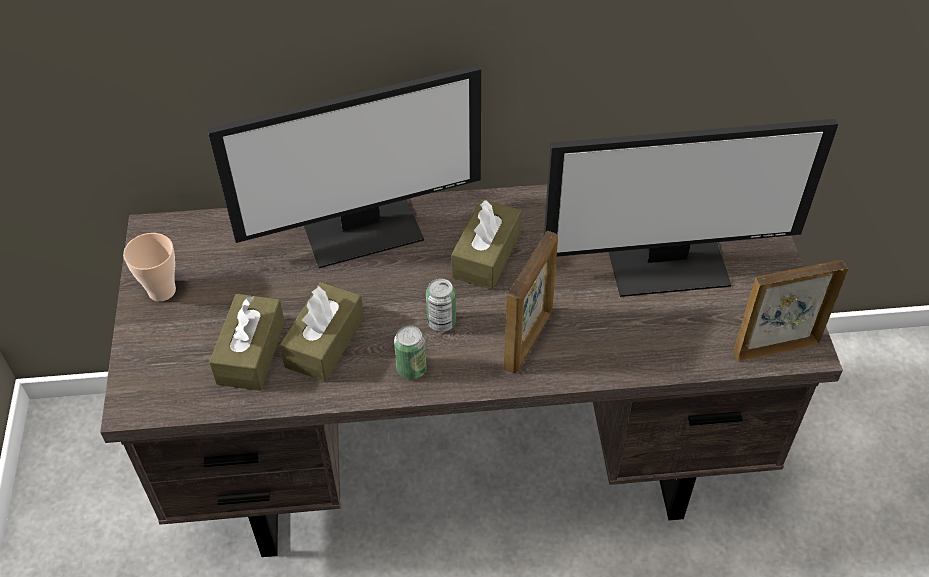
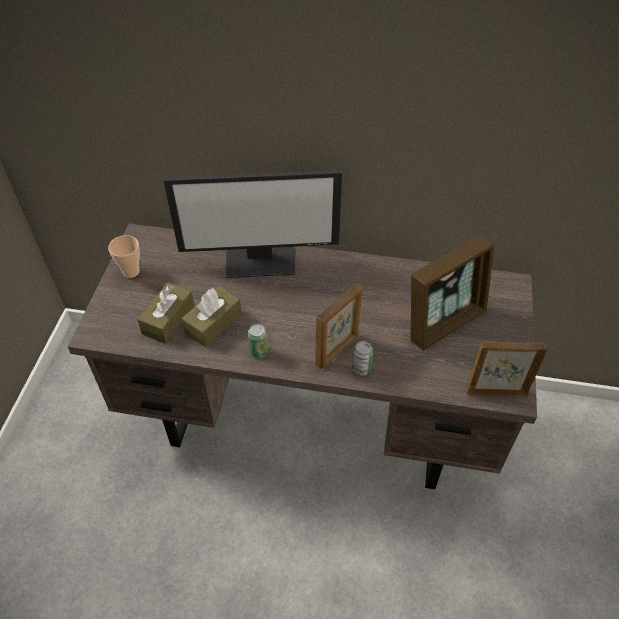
camera: 15 degrees right, 0 degrees up
can [426,278,456,332] -> can moved to [352,341,373,376]
brown tissue box [451,199,521,290] -> none
monitor [544,119,838,297] -> picture frame [410,235,494,351]

